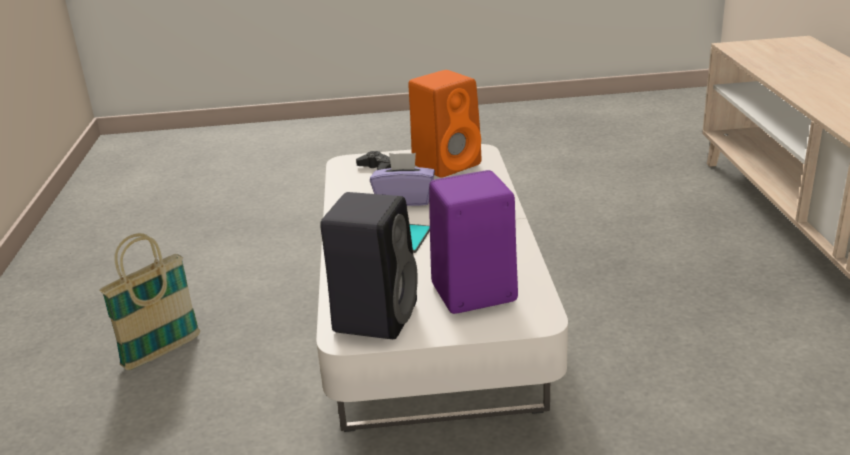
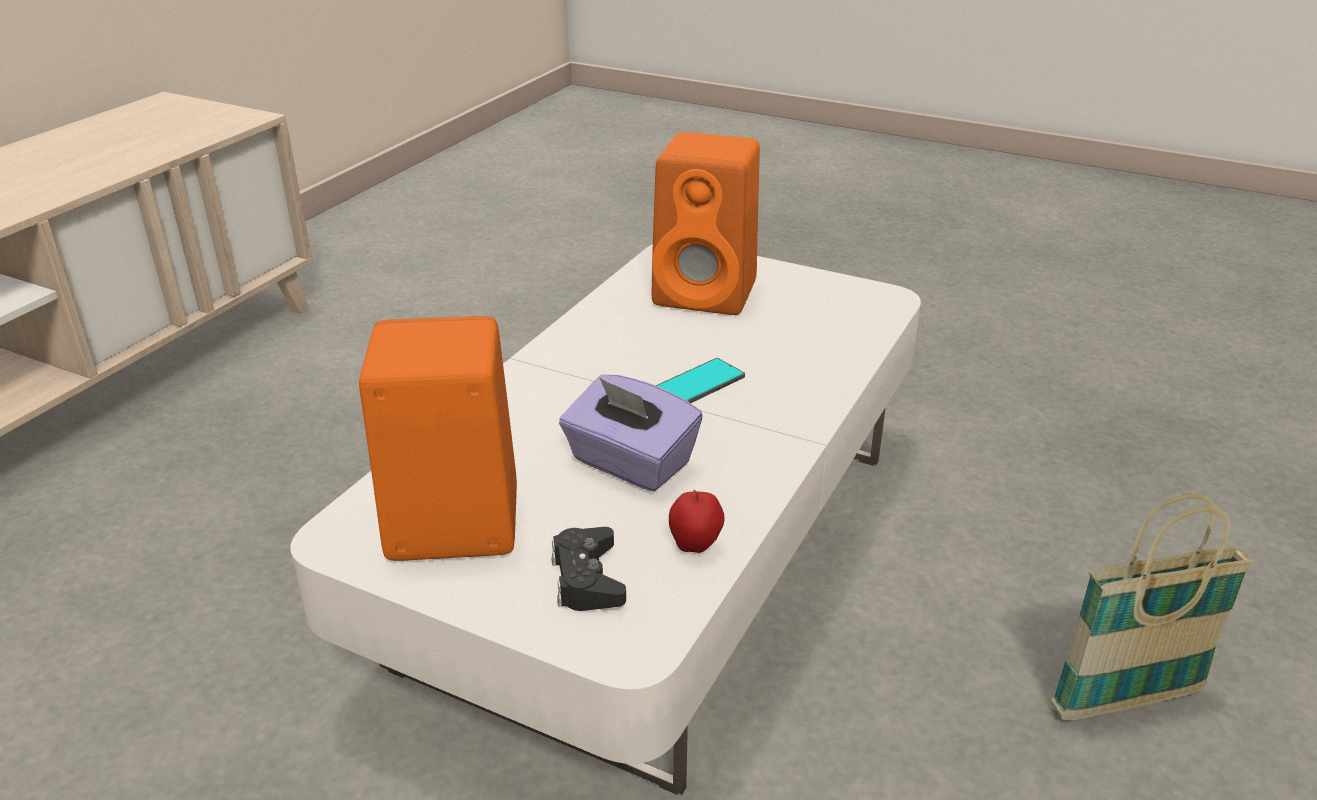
camera: 150 degrees left, 5 degrees up
black speaker [320,192,418,339] -> none
purple speaker [429,170,518,314] -> orange speaker [652,132,760,315]
none -> apple [669,490,724,553]

